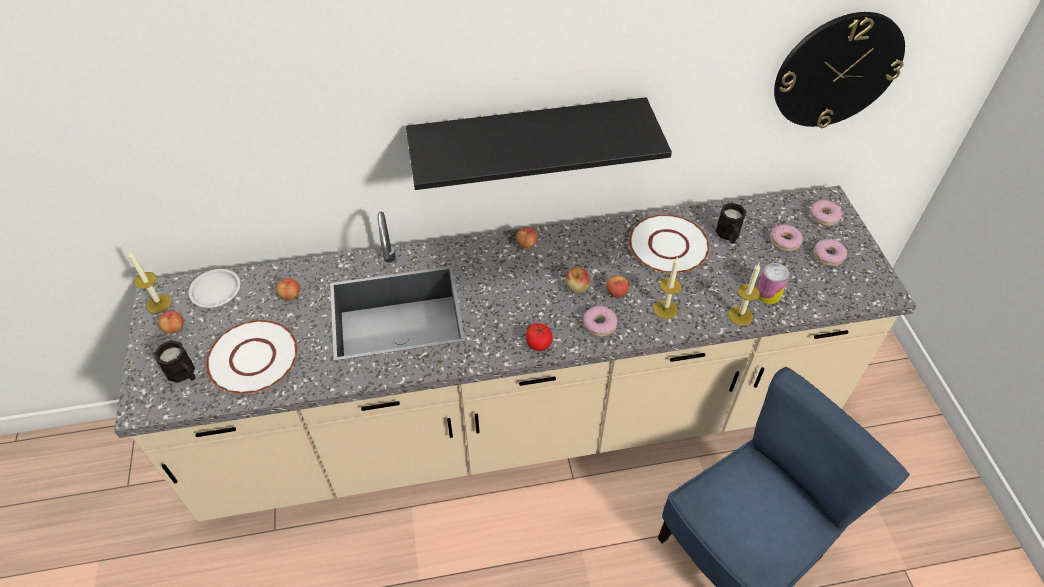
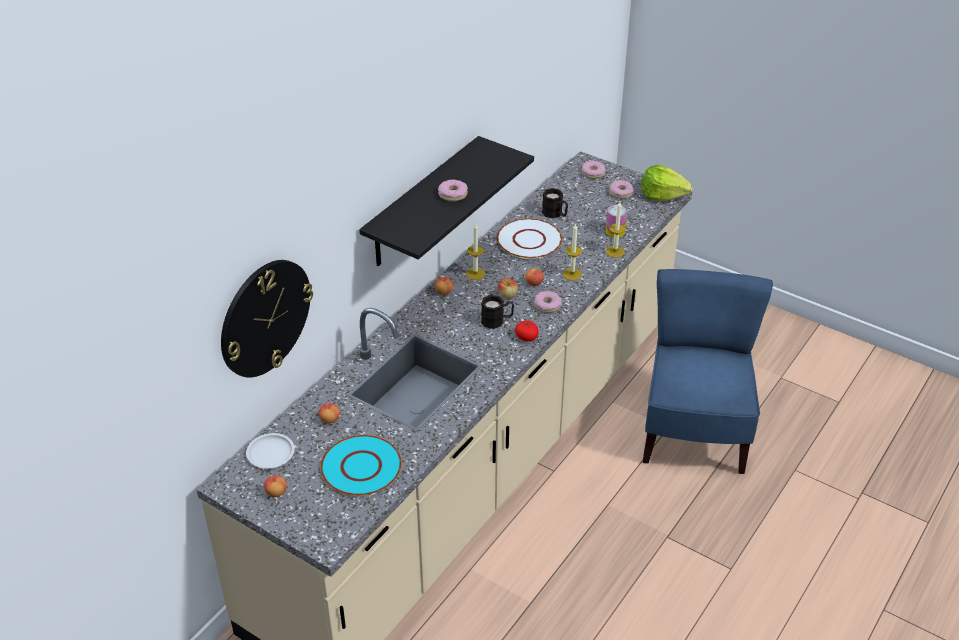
camera: 45 degrees left, 10 degrees down
candle [128,252,172,313] -> candle moved to [466,223,485,280]
black mug [154,340,195,383] -> black mug moved to [481,295,514,329]
white plate [206,320,298,394] -> turquoise plate [320,435,402,496]
donut [770,224,803,252] -> donut moved to [438,180,468,201]
wall clock [774,12,905,128] -> wall clock moved to [221,260,313,378]
none -> lettuce [641,165,693,201]

